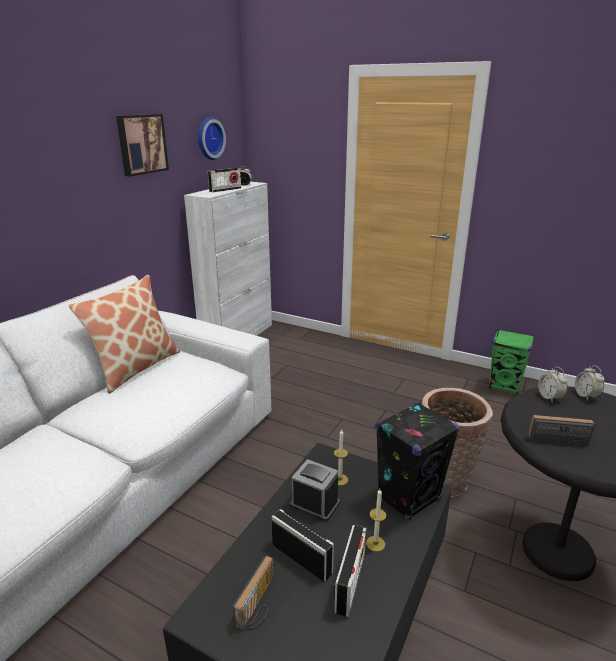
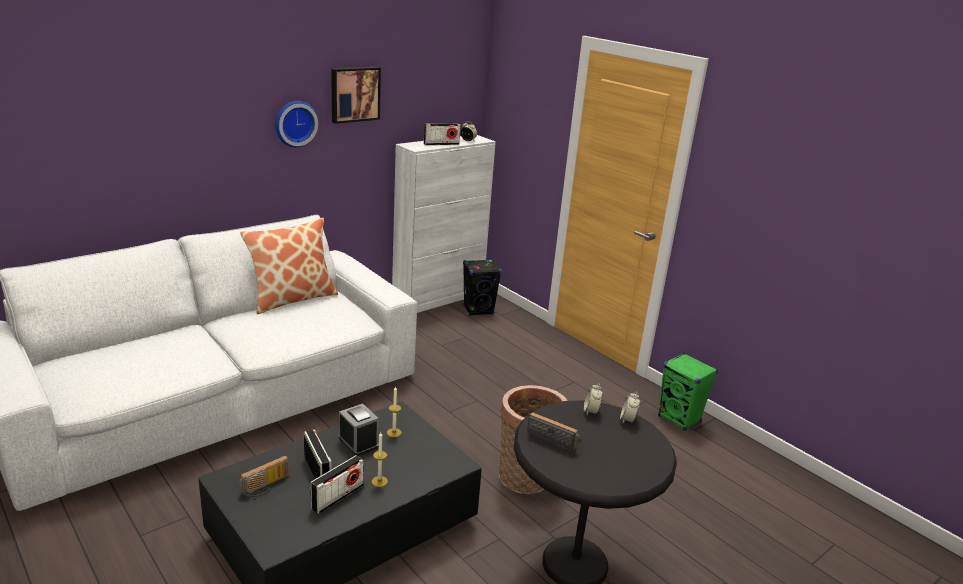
camera: 20 degrees right, 0 degrees up
wall clock [198,117,226,160] -> wall clock moved to [275,101,318,147]
black speaker [376,402,460,521] -> black speaker moved to [463,259,502,316]

